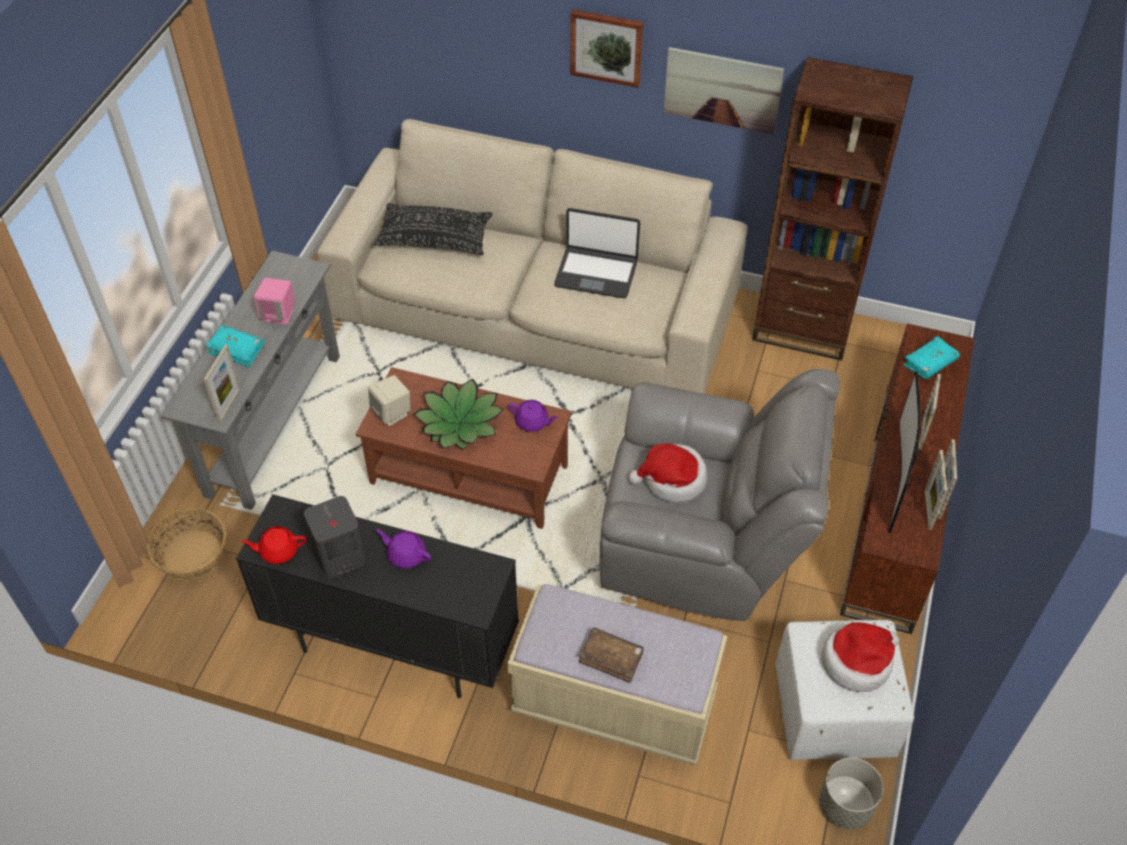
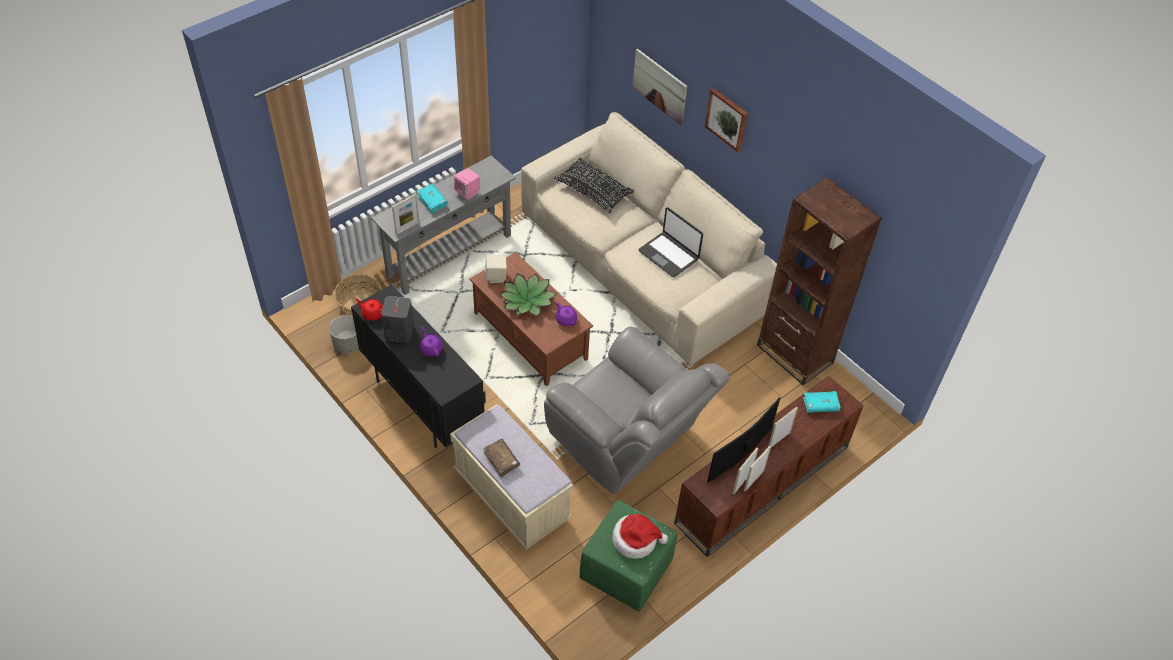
camera: 30 degrees right, 0 degrees up
hat [629,443,707,503] -> none
picture [663,47,784,134] -> picture moved to [633,49,687,125]
white ottoman [776,620,914,760] -> green ottoman [579,500,677,612]
grey planter [819,758,883,829] -> grey planter moved to [329,315,359,354]

